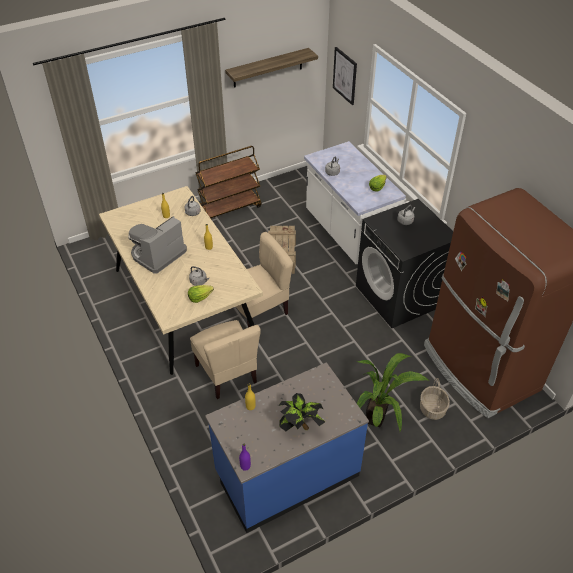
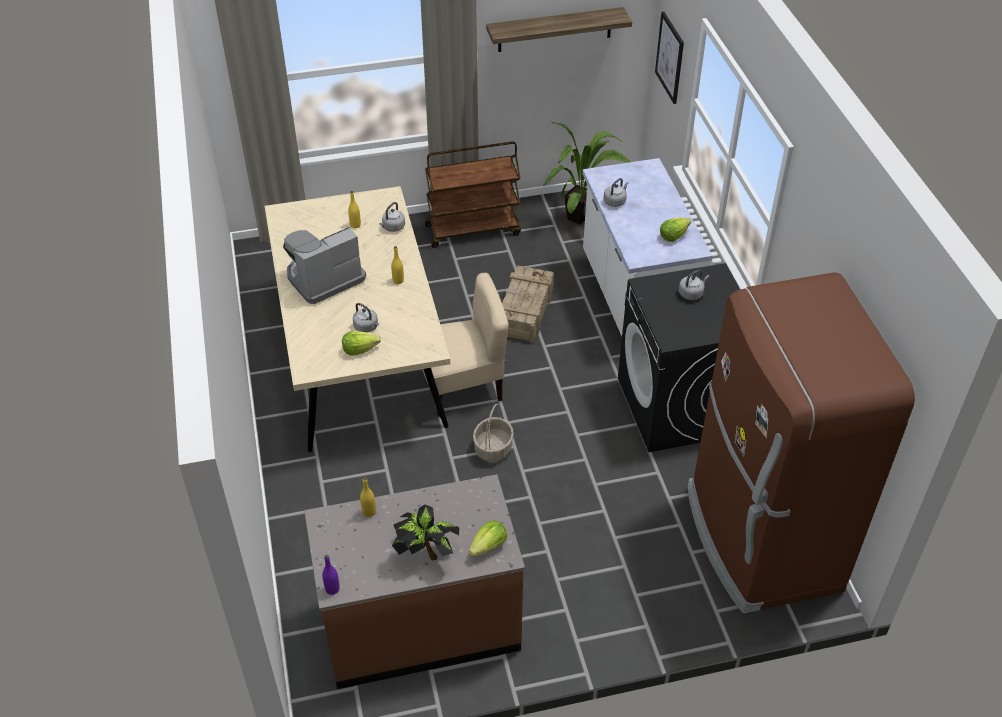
camera: 15 degrees right, 0 degrees up
beige chair [190,320,261,399] -> none
blue counter [205,362,369,533] -> brown counter [304,474,525,689]
potted plant [356,353,429,432] -> potted plant moved to [543,122,630,225]
basket [420,378,450,420] -> basket moved to [473,404,514,462]
none -> lettuce [469,521,507,557]

